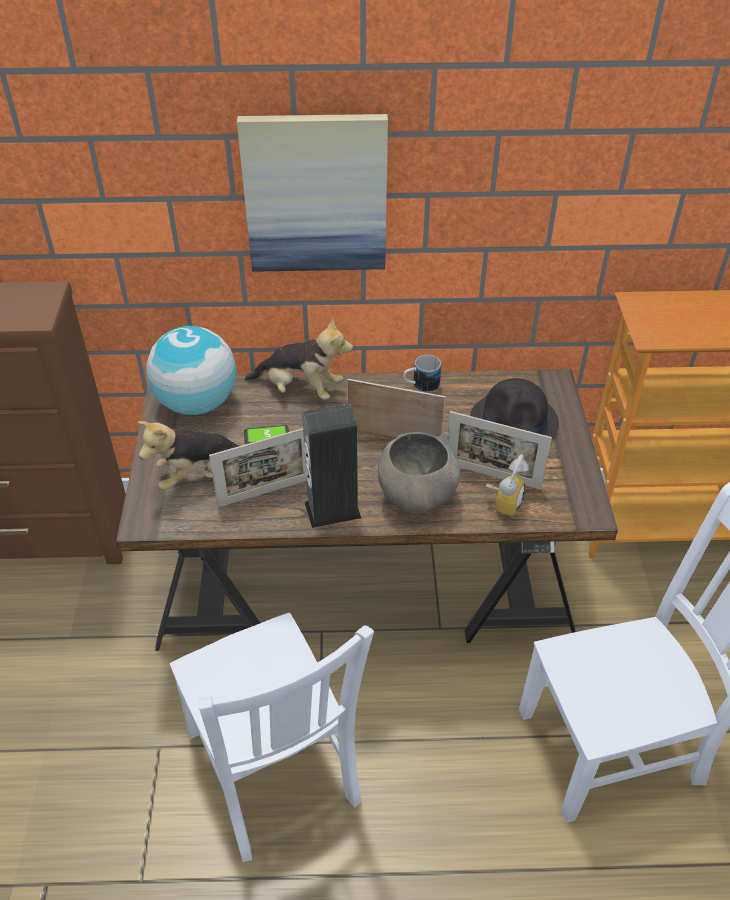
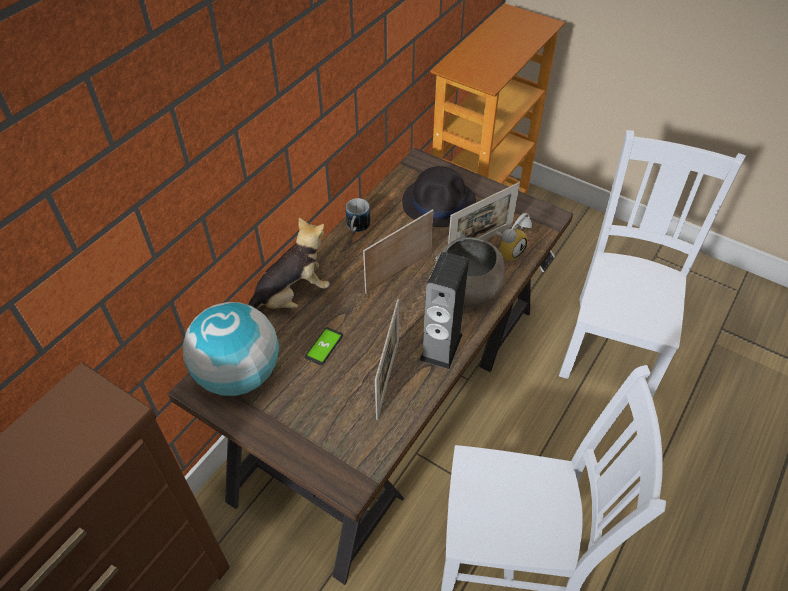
camera: 55 degrees left, 5 degrees up
plush toy [138,421,239,490] -> none
picture [237,114,388,272] -> none
alarm clock [486,454,529,517] -> alarm clock turned 75 degrees clockwise [495,213,532,263]

